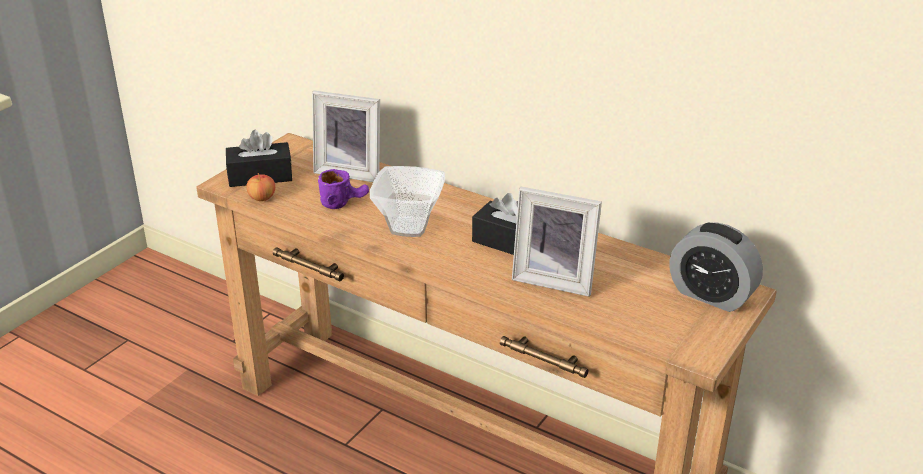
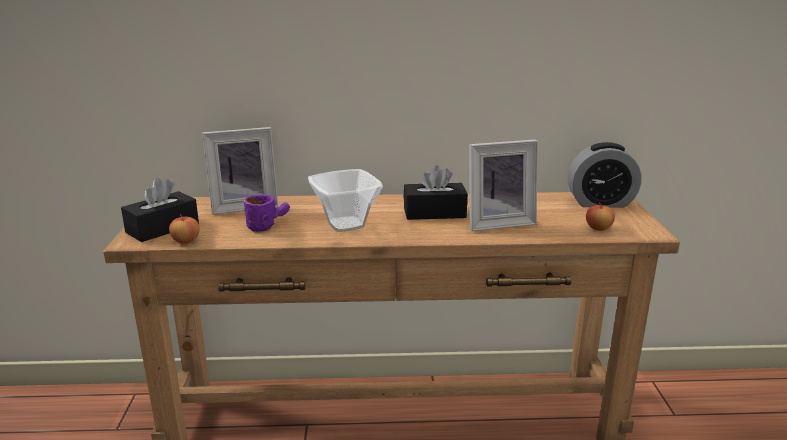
camera: 35 degrees left, 10 degrees down
none -> apple [586,203,615,231]

